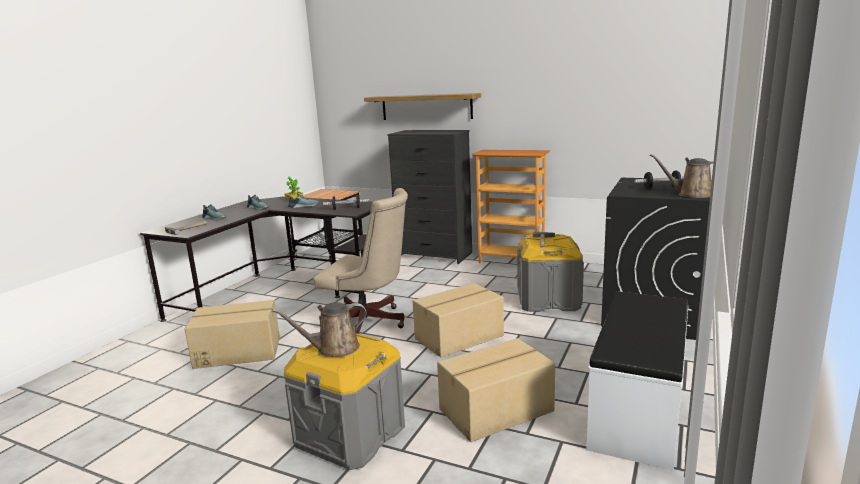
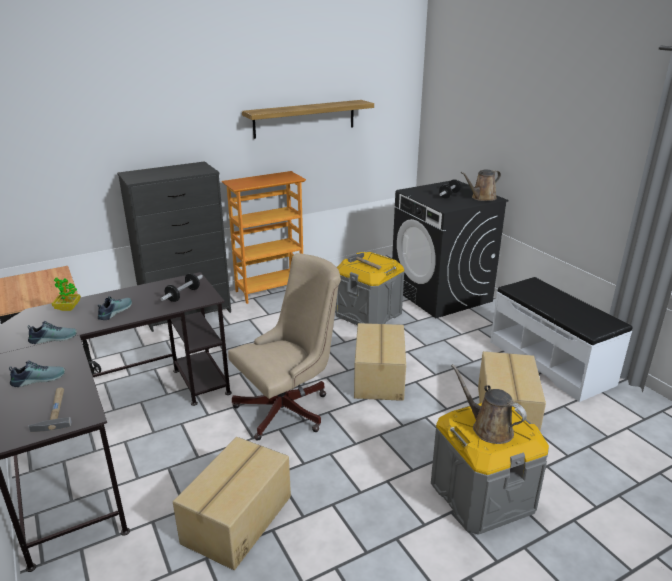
camera: 55 degrees left, 10 degrees up
brown watering can [272,302,367,357] -> brown watering can turned 120 degrees clockwise [451,364,527,444]
shelf [364,93,481,120] -> shelf moved to [242,100,374,139]

